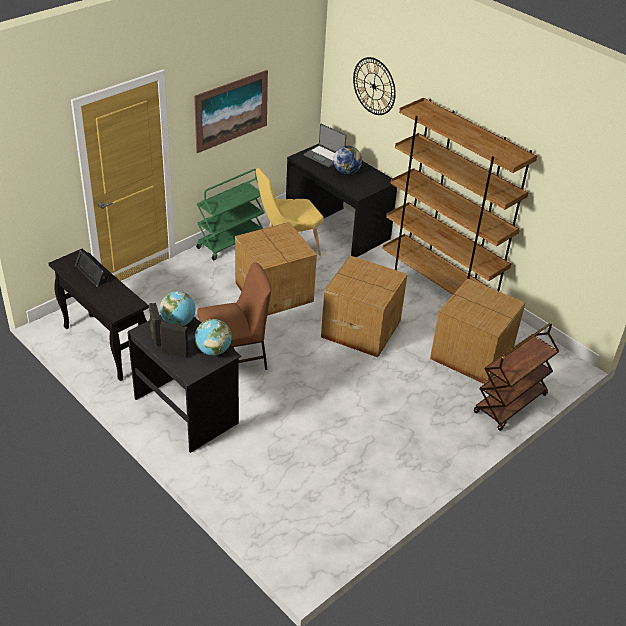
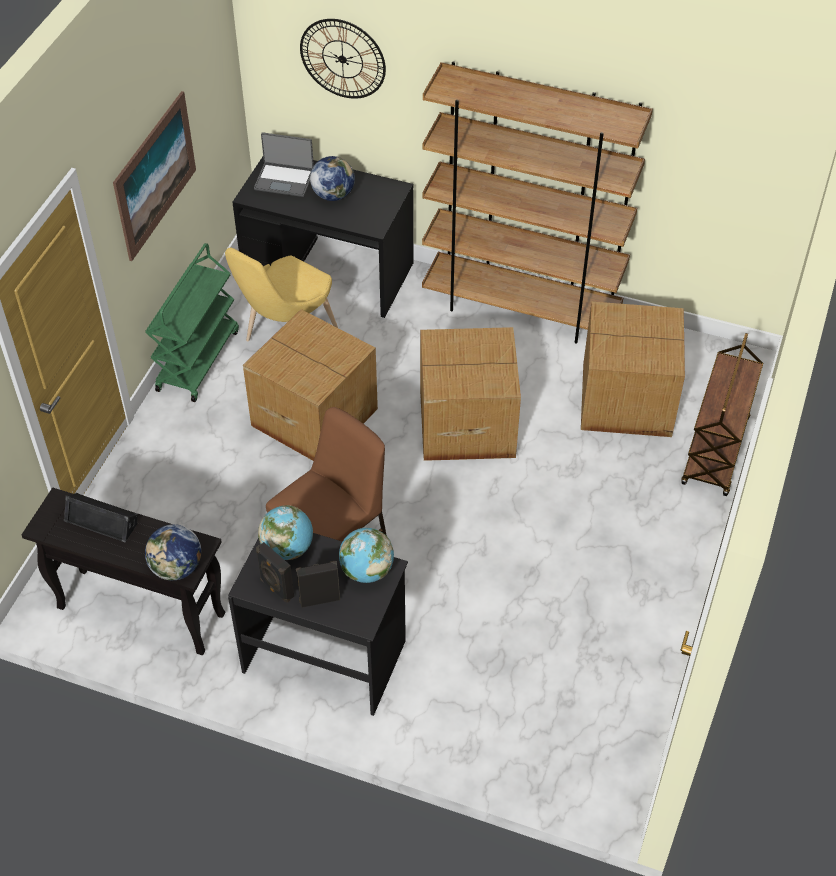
camera: 25 degrees left, 10 degrees up
none -> globe [145,524,201,580]

